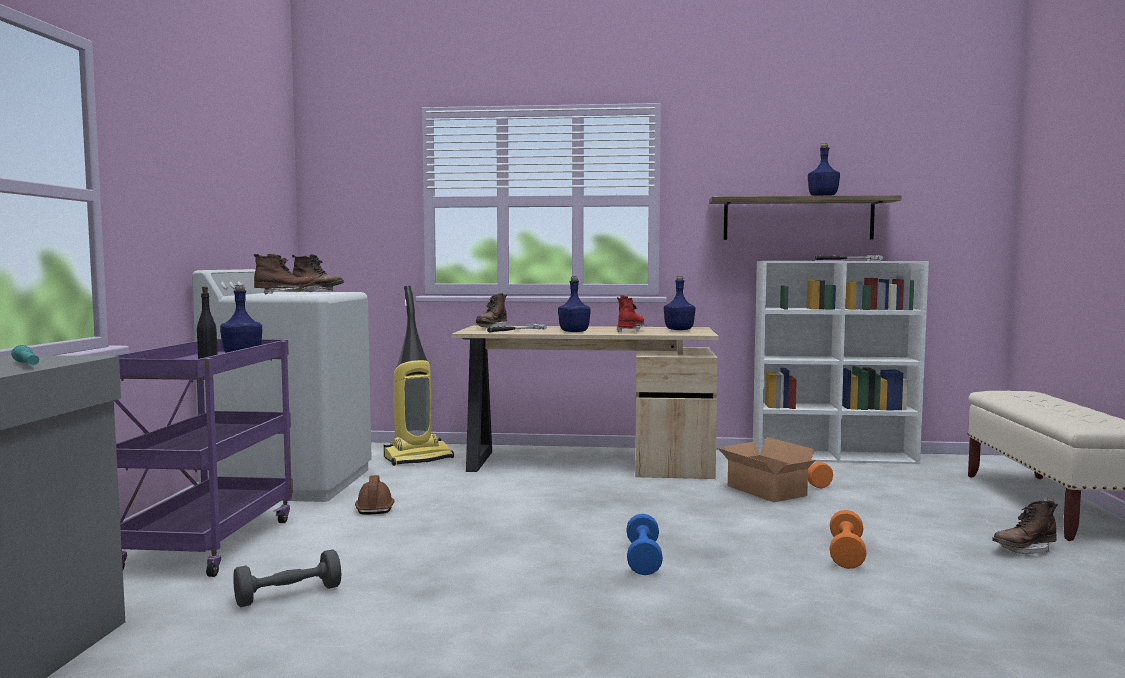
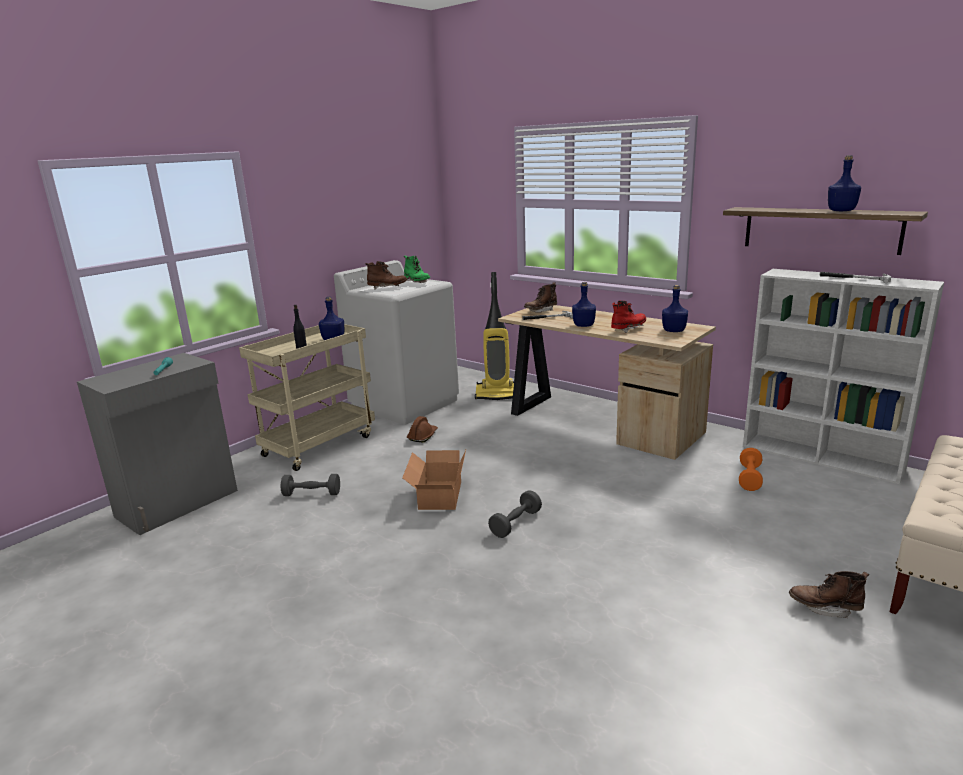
camera: 35 degrees right, 15 degrees up
purple cart [114,339,293,577] -> beige cart [239,324,375,471]
brown boot [292,254,344,292] -> green boot [404,256,430,283]
blue dumbbell [627,514,663,575] -> grey dumbbell [488,490,542,538]
cardboard box [718,437,816,502] -> cardboard box moved to [402,450,466,510]
orange dumbbell [830,510,867,569] -> none

